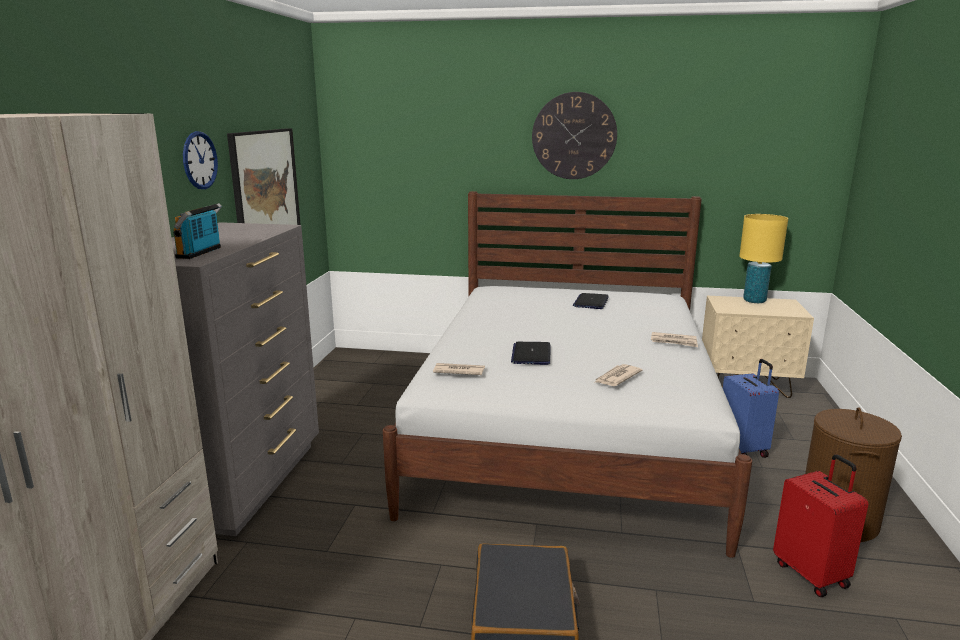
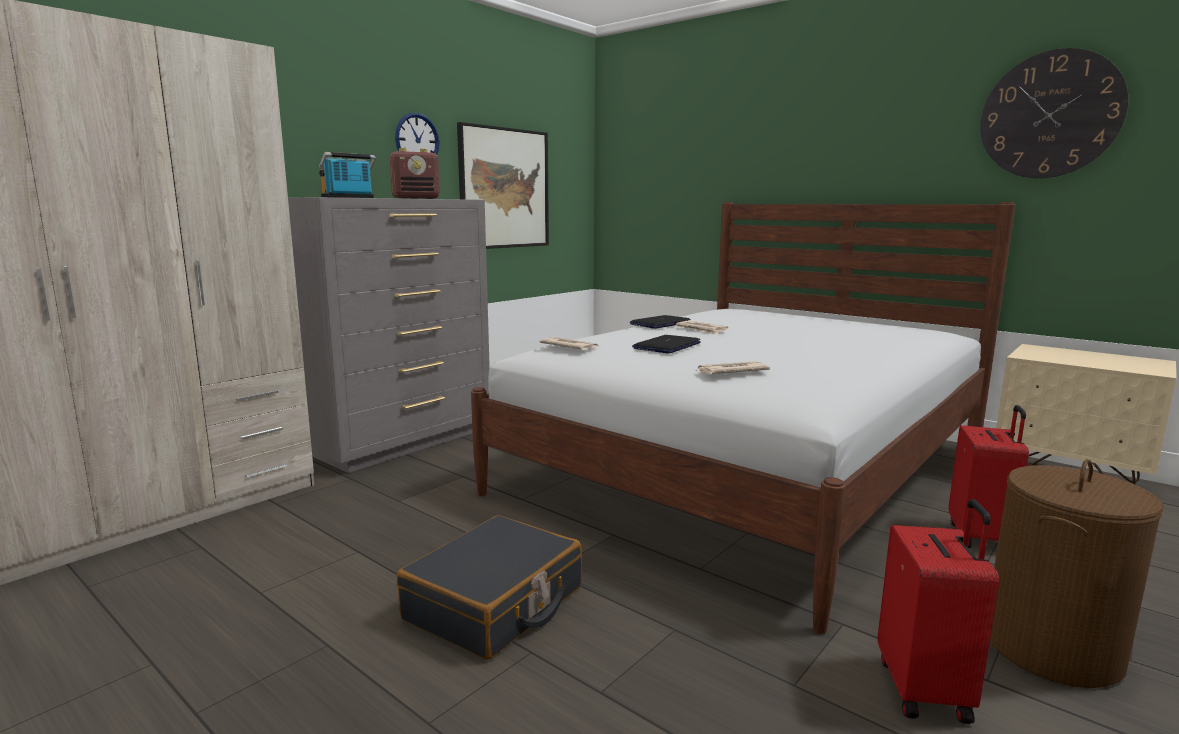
camera: 30 degrees right, 5 degrees down
wall clock [532,92,617,179] -> wall clock moved to [980,48,1128,179]
laptop [573,293,609,309] -> laptop moved to [630,315,691,329]
newspaper [651,332,698,347] -> newspaper moved to [676,320,728,335]
blue suitcase [723,359,779,458] -> red suitcase [948,405,1029,549]
yellow table lamp [739,214,788,303] -> none
none -> radio [390,148,440,199]

